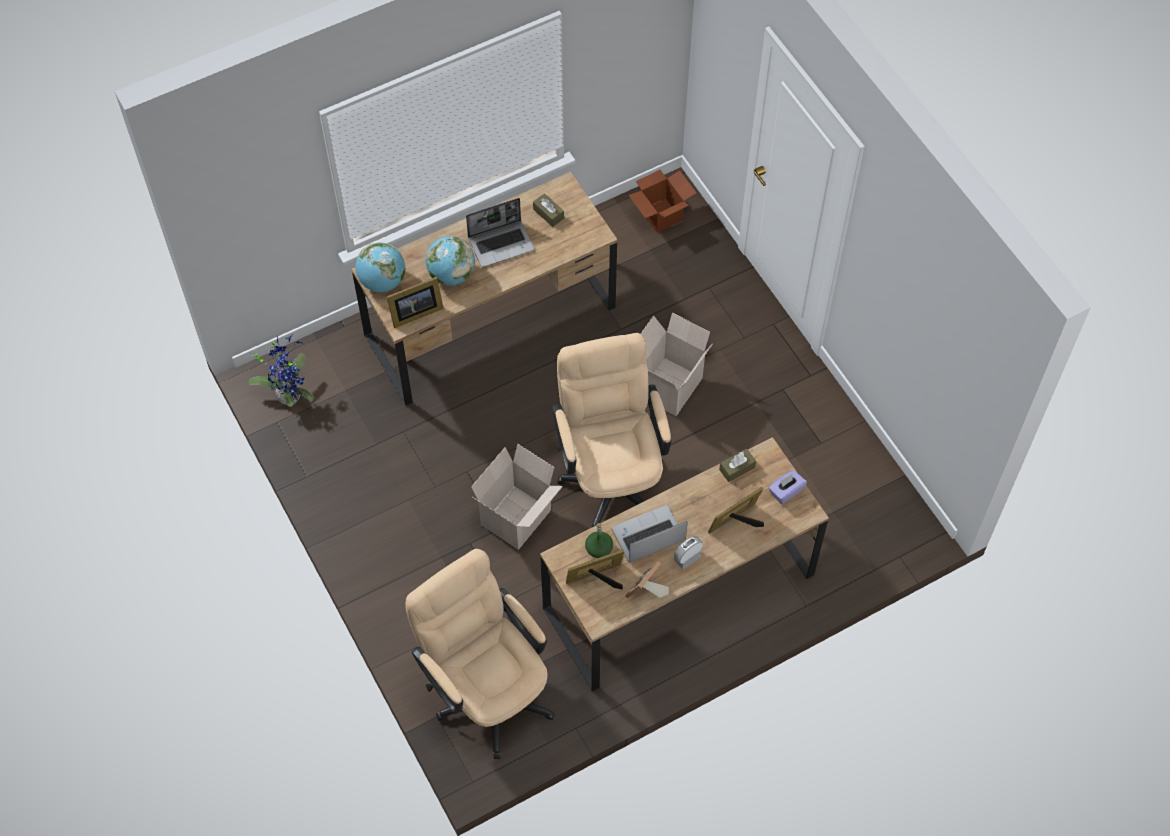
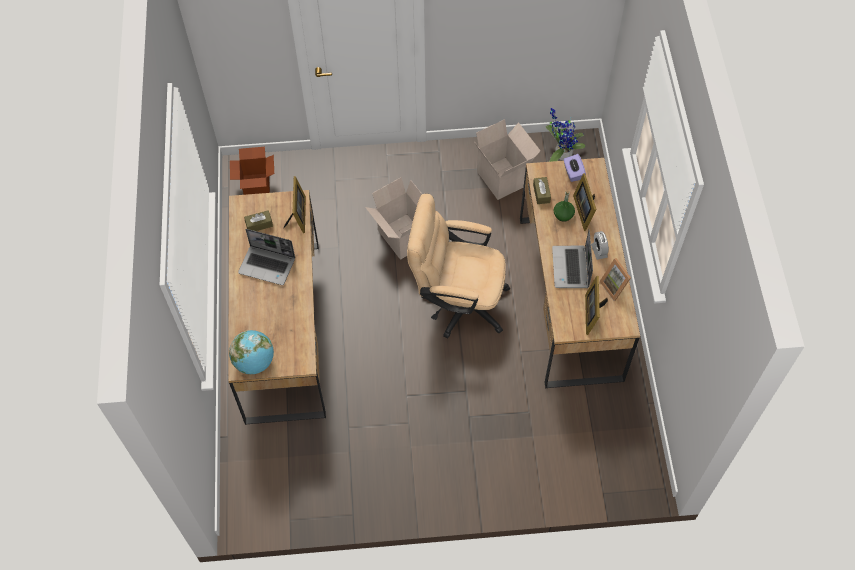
camera: 65 degrees left, 0 degrees up
potted plant [248,334,315,407] -> potted plant moved to [546,108,585,162]
picture frame [386,277,444,328] -> picture frame moved to [284,176,306,233]
beige office chair [405,549,555,759] -> none
globe [426,236,475,286] -> none
laptop [466,198,535,267] -> laptop turned 105 degrees clockwise [238,229,295,285]
cardboard box [471,444,563,550] -> cardboard box moved to [474,119,541,200]
green bottle [585,523,613,558] -> green bottle moved to [554,191,575,222]

